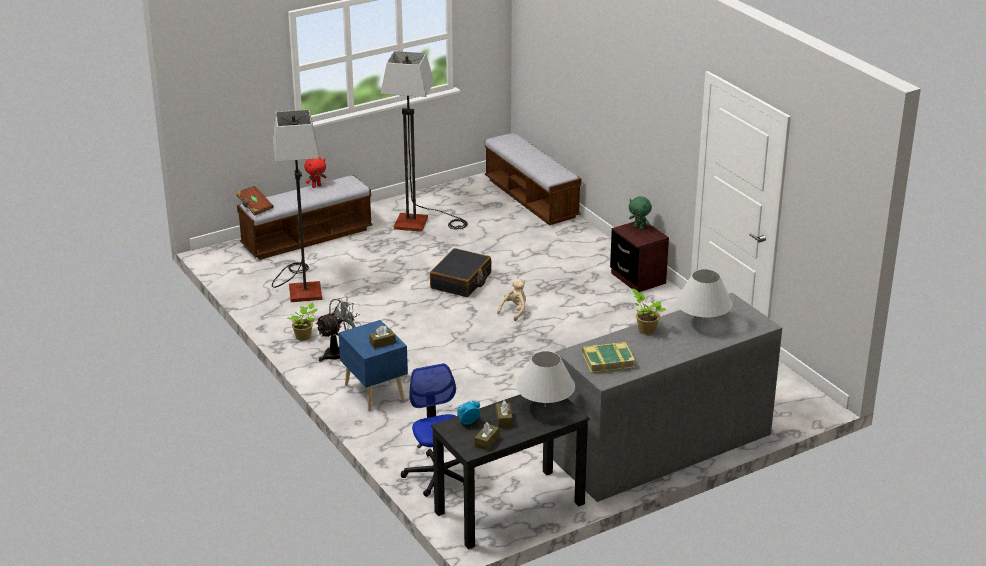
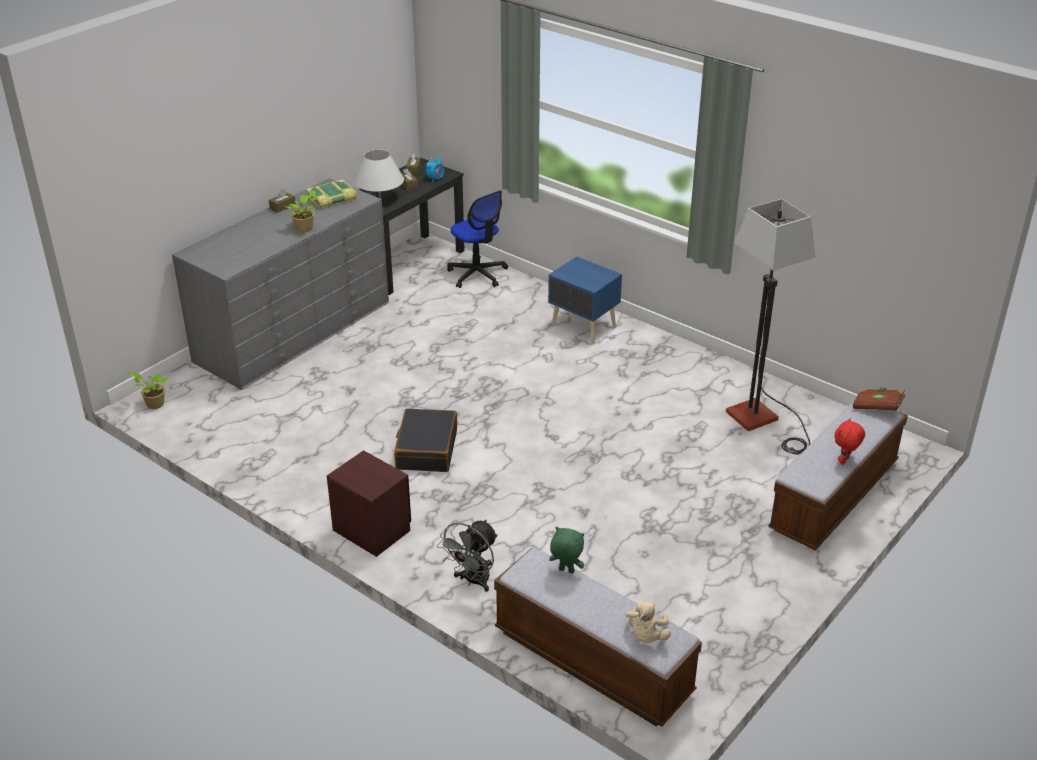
camera: 160 degrees right, 5 degrees up
potted plant [286,303,317,341] -> potted plant moved to [128,372,168,409]
grey fan [316,297,361,362] -> grey fan moved to [437,519,498,592]
brown tissue box [369,325,396,349] -> brown tissue box moved to [269,189,296,213]
floor lamp [380,51,468,232] -> none
black suitcase [430,248,491,297] -> black suitcase moved to [394,408,457,472]
beige plush toy [497,279,526,321] -> beige plush toy moved to [626,602,671,643]
green plush toy [629,196,652,230] -> green plush toy moved to [549,527,584,574]
white table lamp [676,269,732,323] -> none

